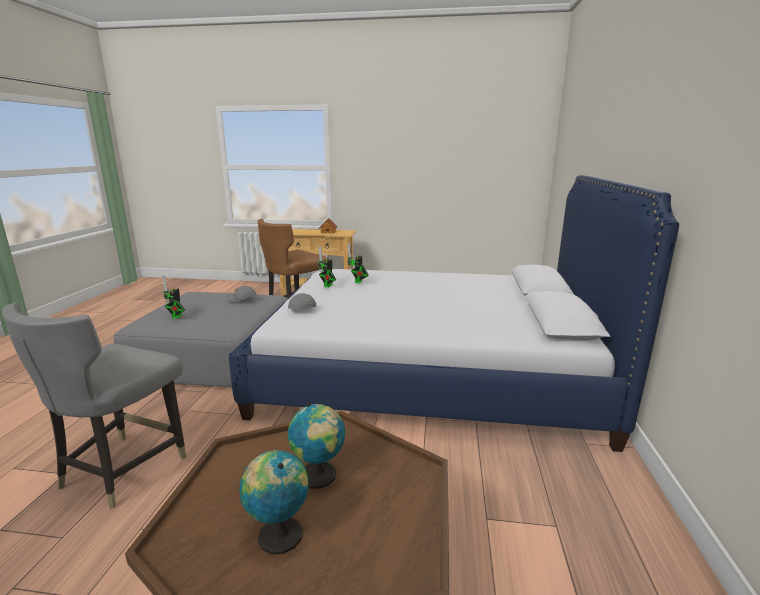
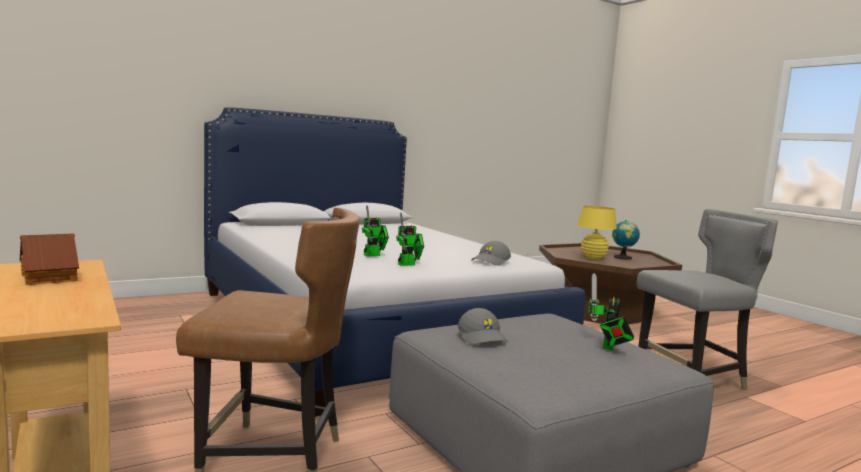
camera: 130 degrees left, 10 degrees down
toy robot [162,275,185,319] -> toy robot turned 150 degrees clockwise [588,273,634,350]
globe [288,403,345,489] -> yellow table lamp [577,206,617,259]

